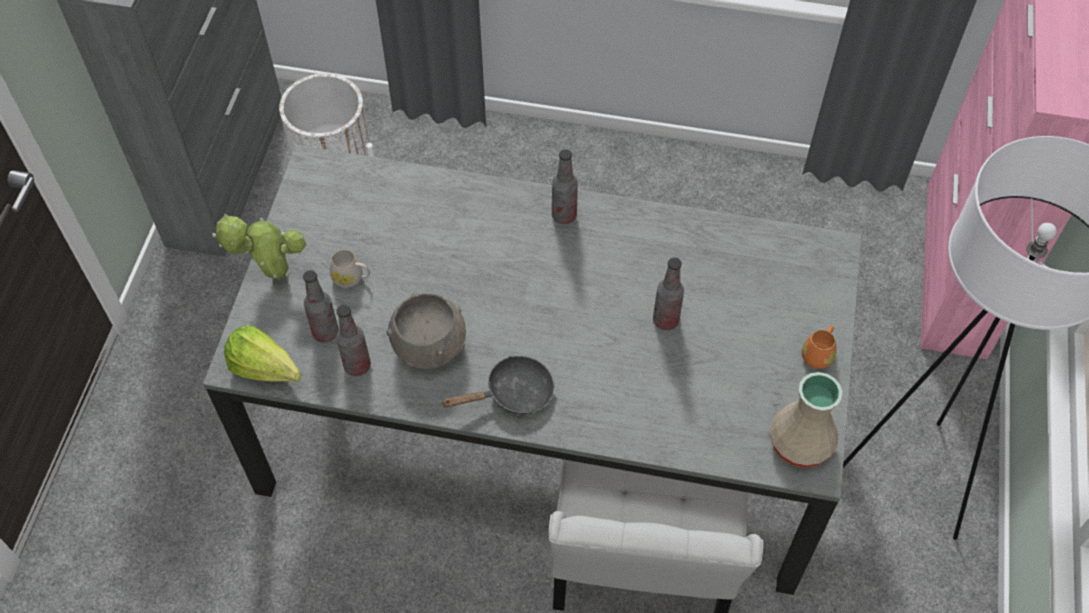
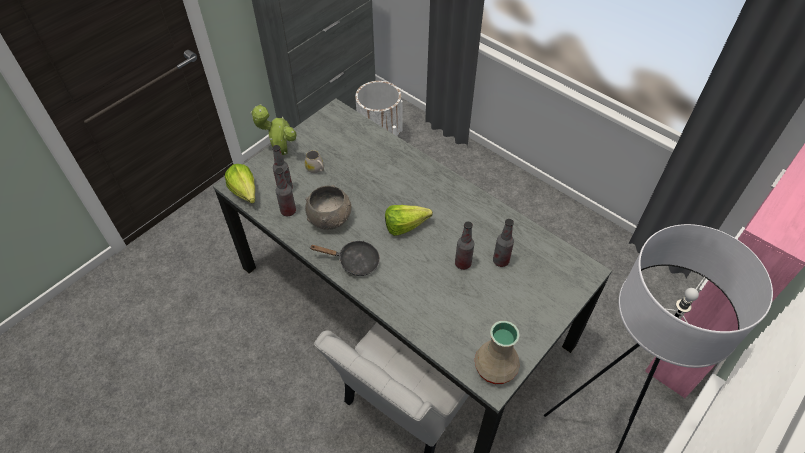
camera: 30 degrees right, 5 degrees down
bottle [552,149,578,224] -> bottle moved to [493,219,514,267]
orange mug [802,325,837,369] -> none
none -> lettuce [385,205,433,236]

